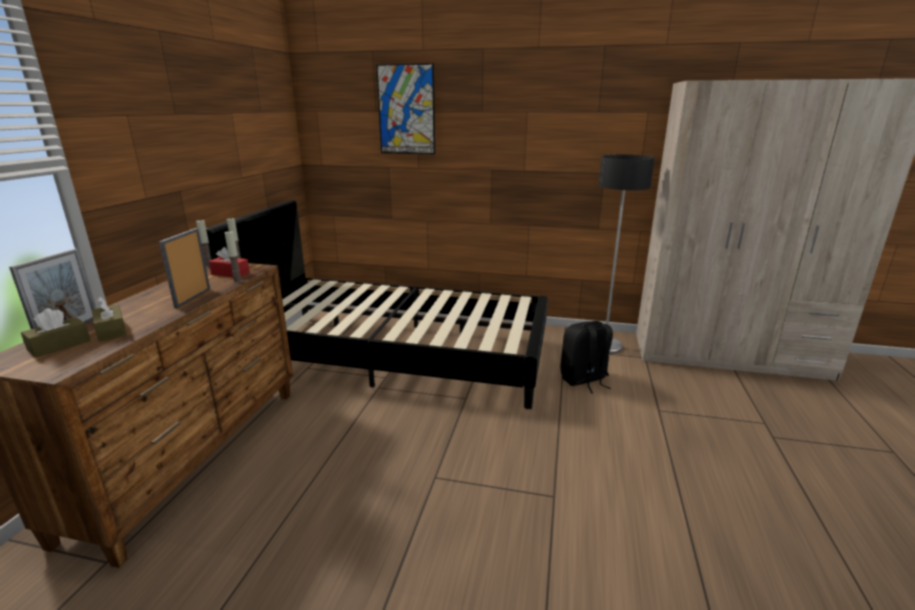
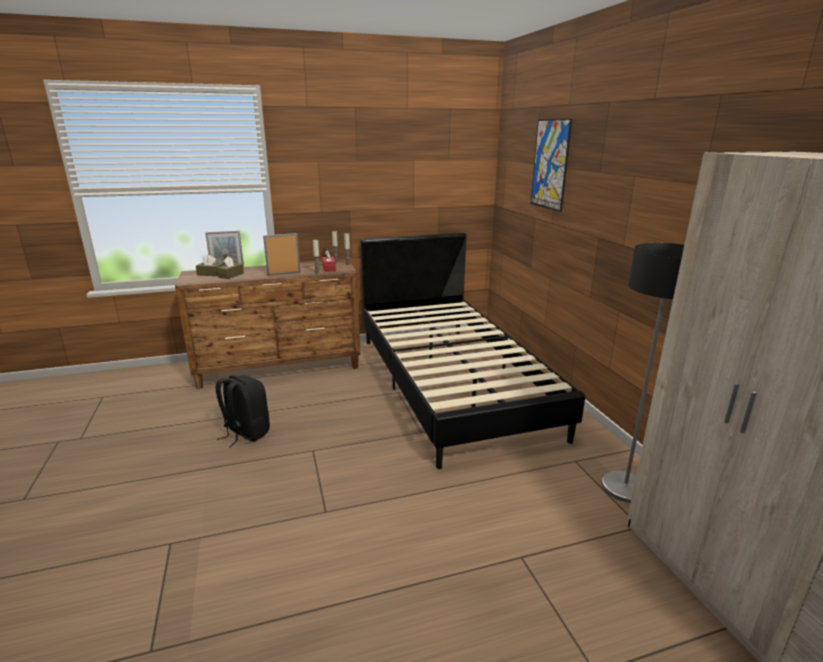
camera: 60 degrees right, 0 degrees up
black backpack [561,321,613,394] -> black backpack moved to [216,375,270,448]

